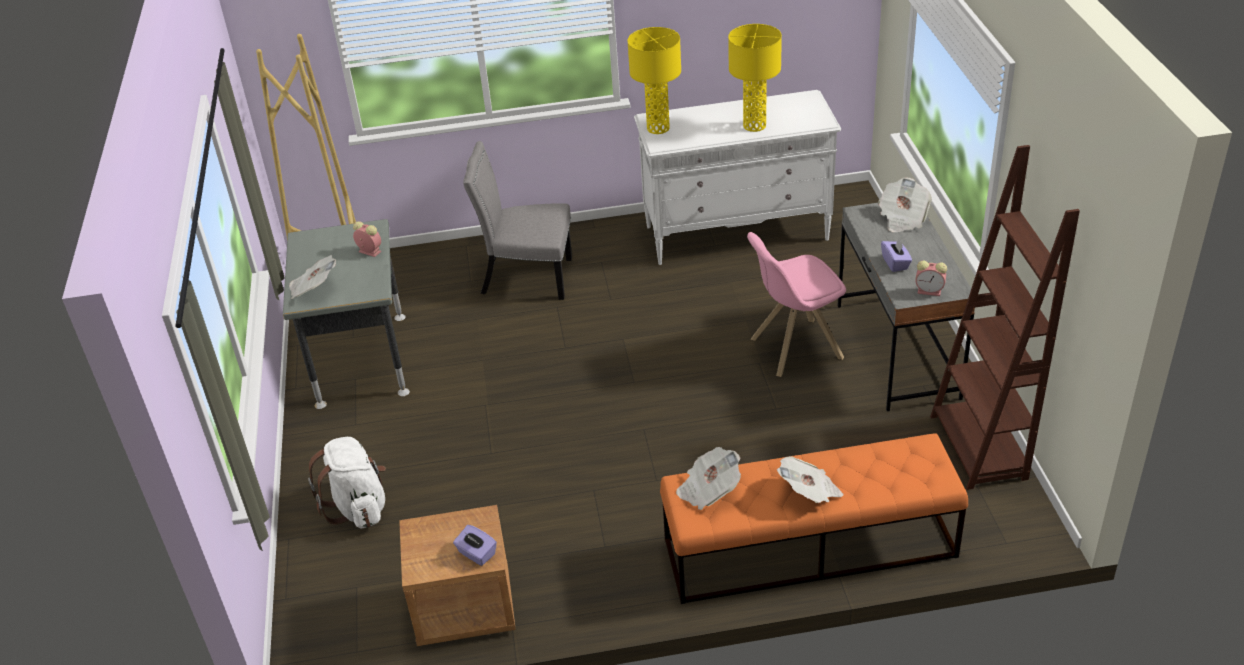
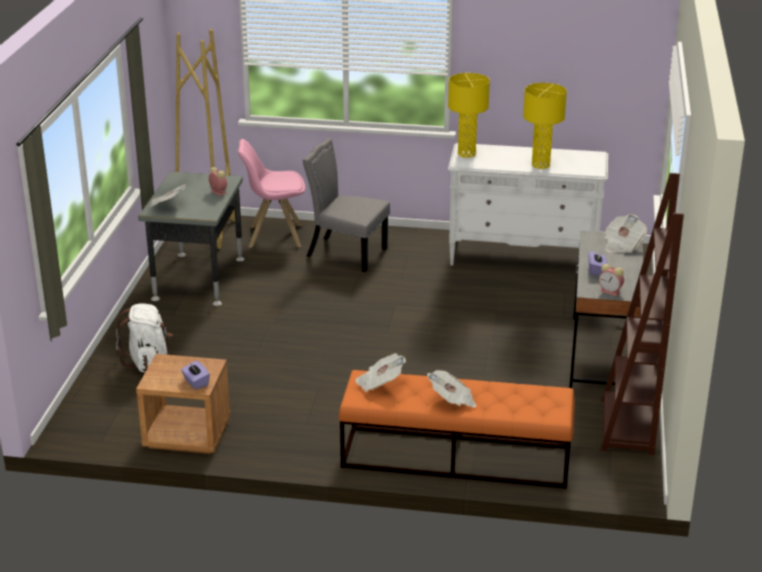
camera: 15 degrees right, 10 degrees down
pink chair [747,232,846,377] -> pink chair moved to [238,139,305,248]

